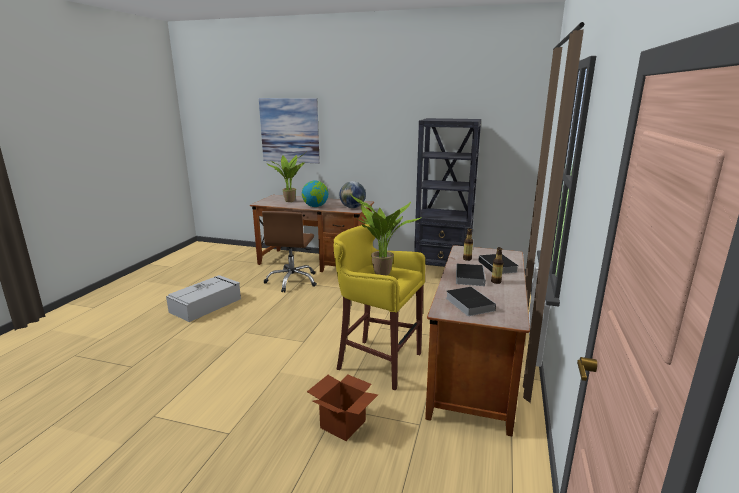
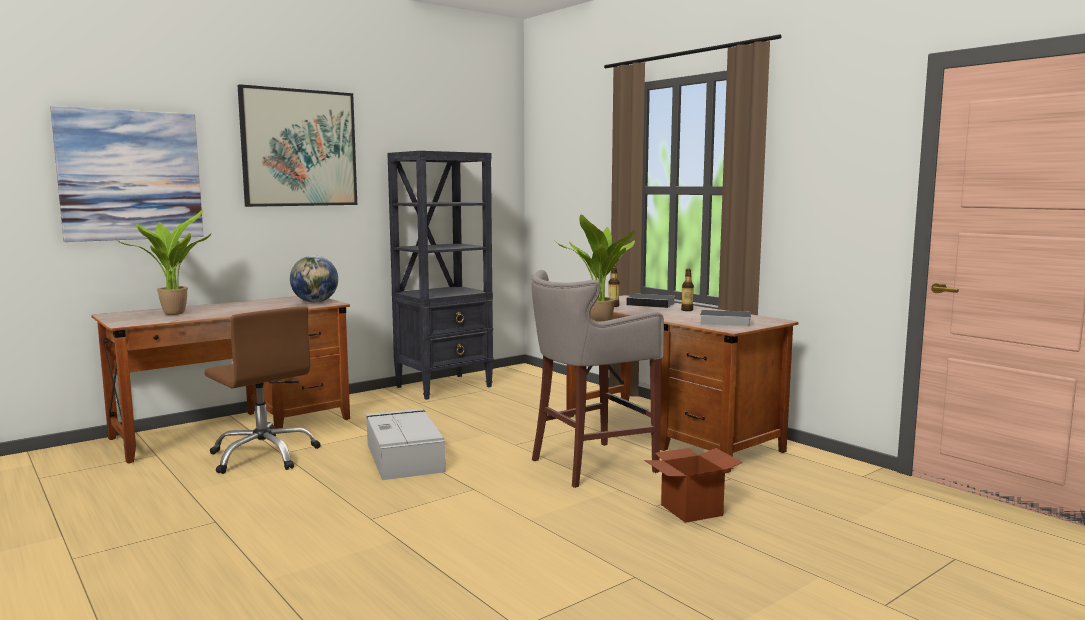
camera: 55 degrees left, 10 degrees down
grey storage box [166,275,241,322] -> grey storage box moved to [366,409,445,480]
globe [302,181,328,207] -> none
yellow stool [334,224,425,390] -> grey stool [532,270,664,488]
book [456,264,485,286] -> none
none -> picture [237,84,357,207]

